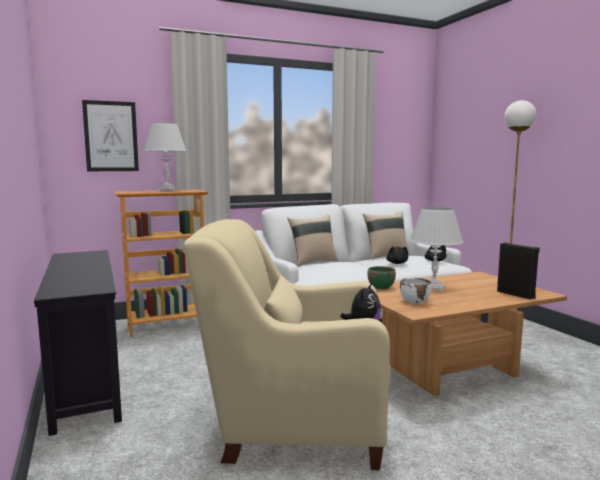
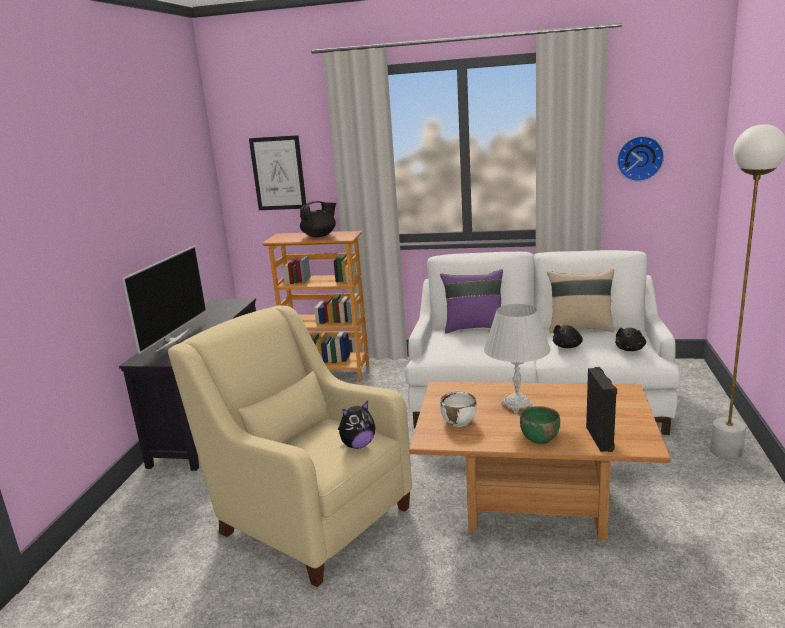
camera: 35 degrees right, 10 degrees up
white table lamp [144,123,187,192] -> black teapot [300,201,336,237]
beige pillow [287,215,338,267] -> purple pillow [440,269,503,334]
green bowl [368,266,396,289] -> green bowl moved to [520,406,560,444]
none -> television [122,246,207,354]
none -> wall clock [617,136,664,182]

